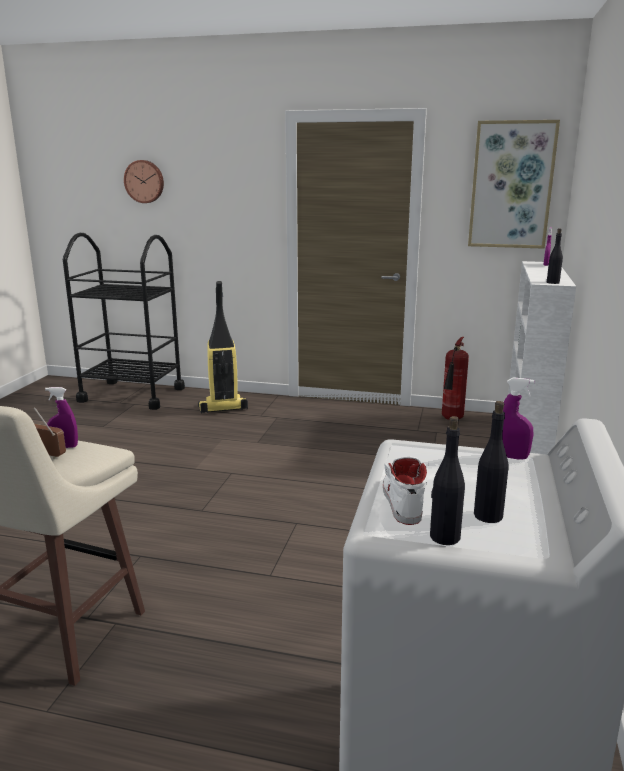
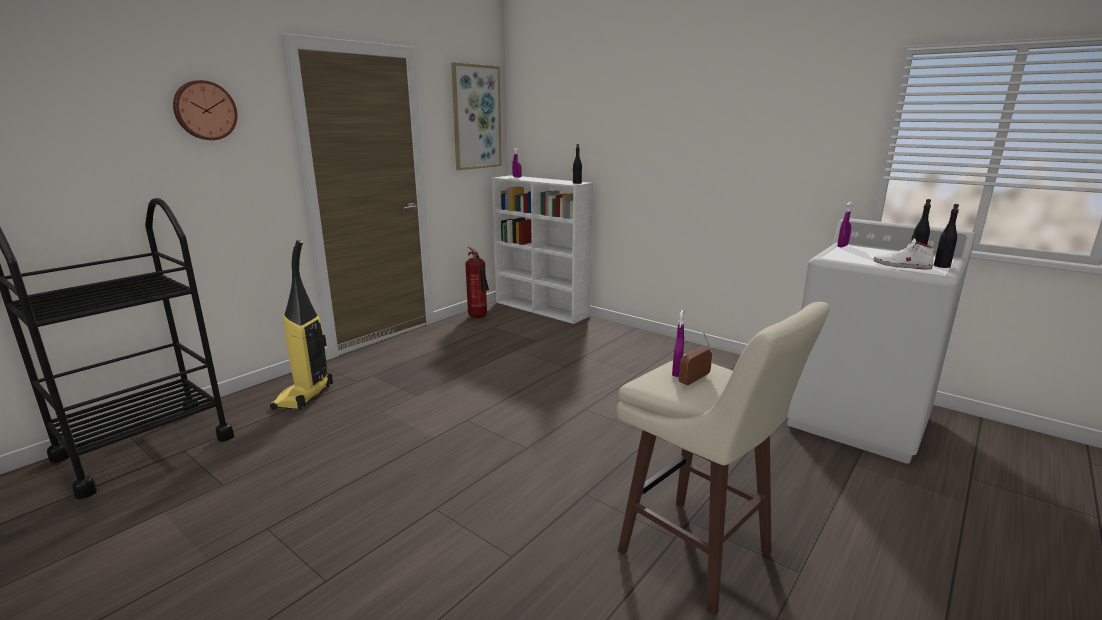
camera: 65 degrees left, 0 degrees up
wall clock [124,160,164,203] -> wall clock moved to [173,80,238,140]

